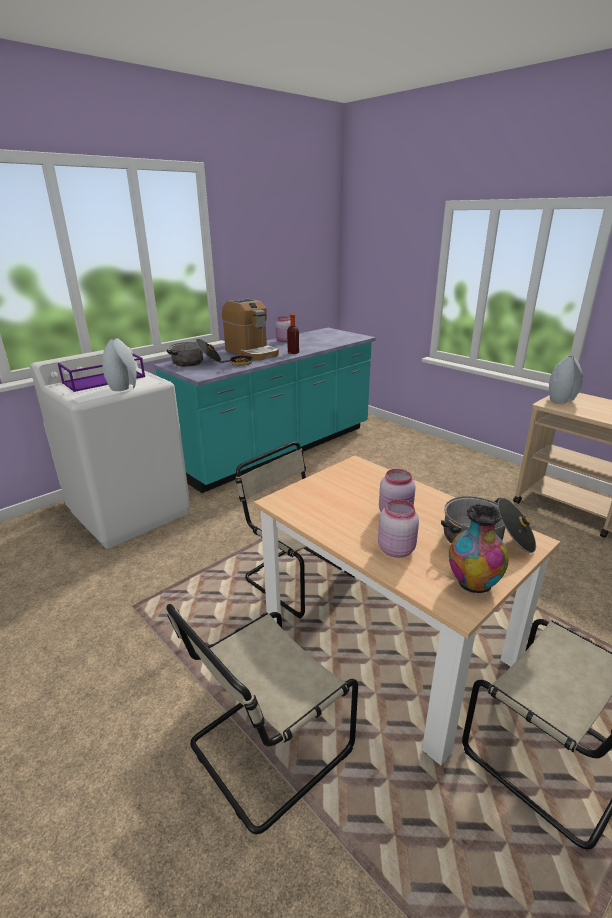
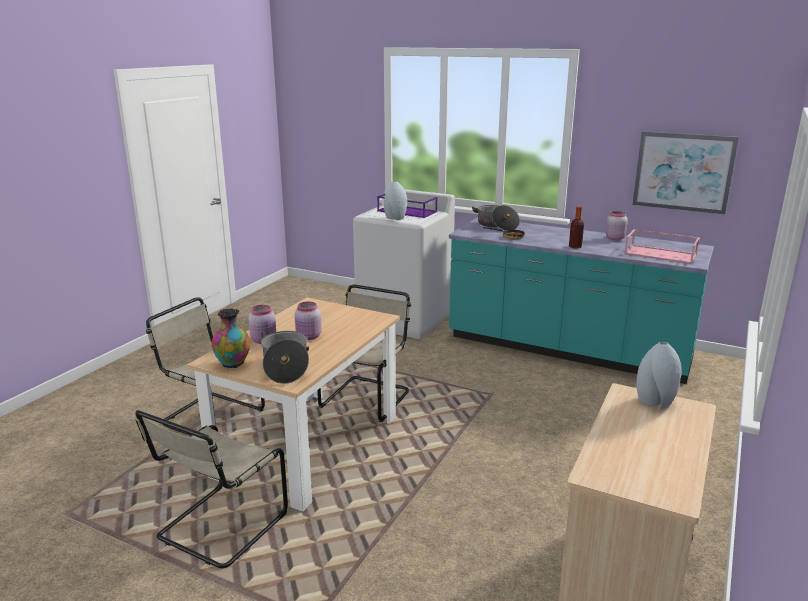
camera: 70 degrees right, 5 degrees down
coffee machine [222,299,279,360] -> none
none -> pink tray [624,229,700,264]
none -> picture [633,131,739,214]

